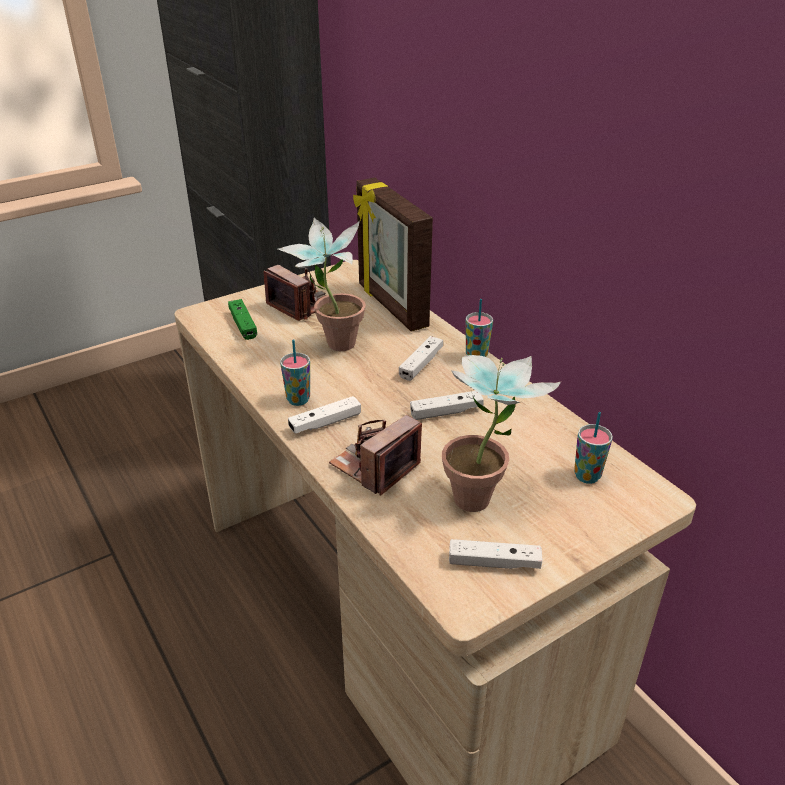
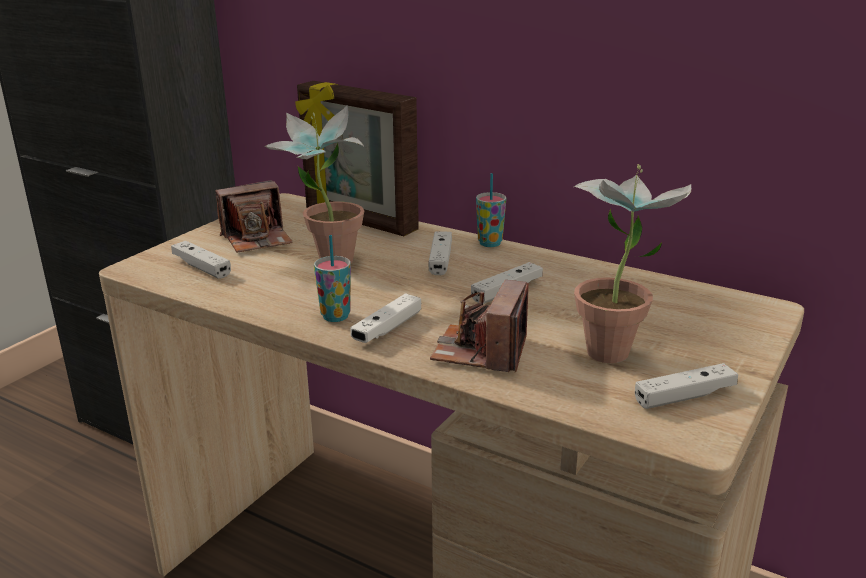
camera: 25 degrees left, 10 degrees down
green game controller [228,299,257,340] -> white game controller [171,241,231,279]
camera [264,265,327,321] -> camera turned 135 degrees clockwise [215,180,293,253]
cup [574,412,613,484] -> none

